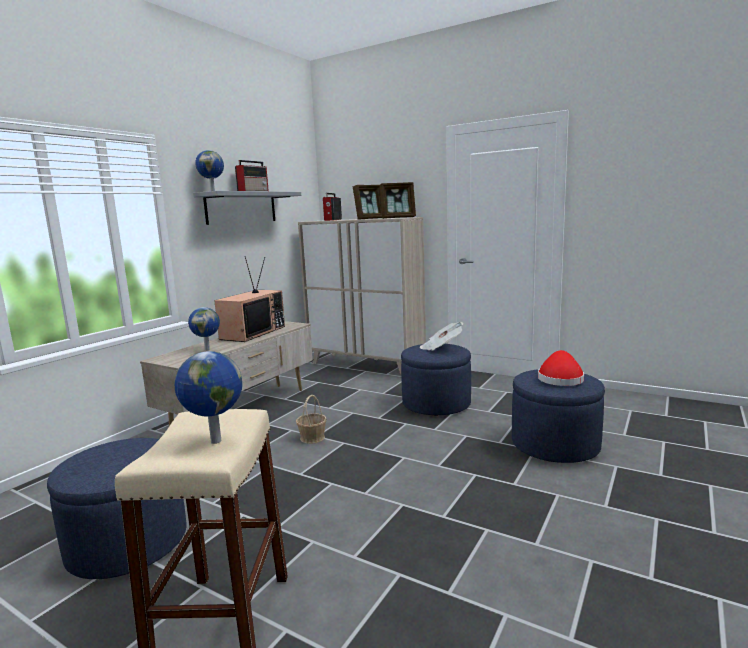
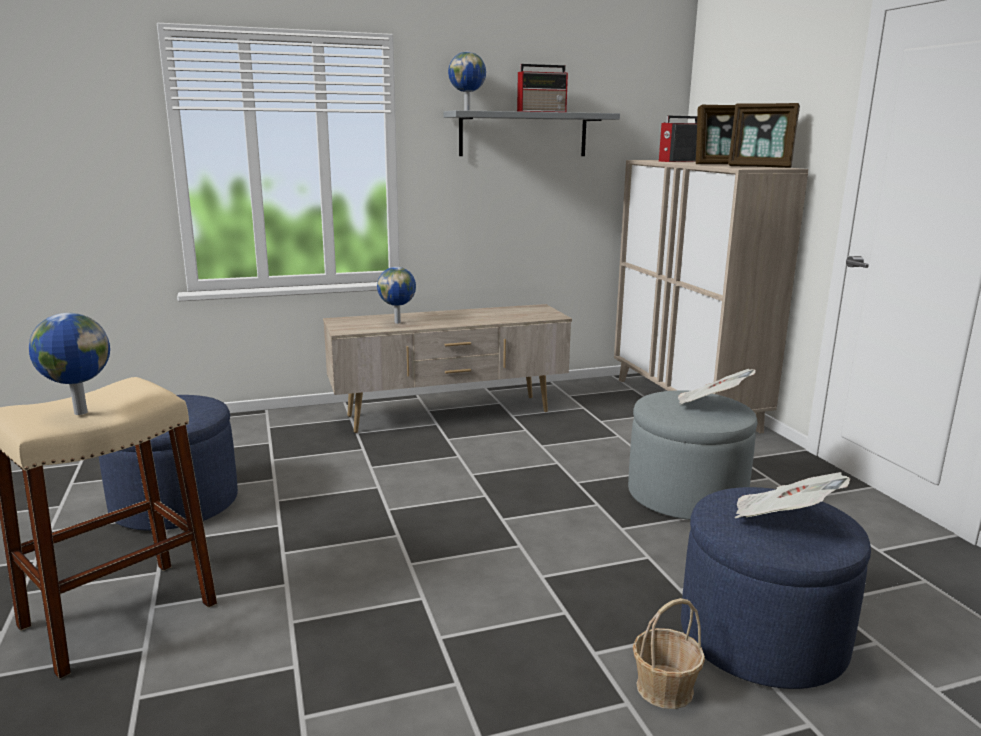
camera: 40 degrees right, 5 degrees up
television [214,256,285,342] -> none
basket [296,395,327,444] -> basket moved to [633,598,705,709]
blue ottoman [401,344,471,416] -> grey ottoman [628,390,757,520]
red hat [538,350,584,386] -> newspaper [735,472,850,518]

